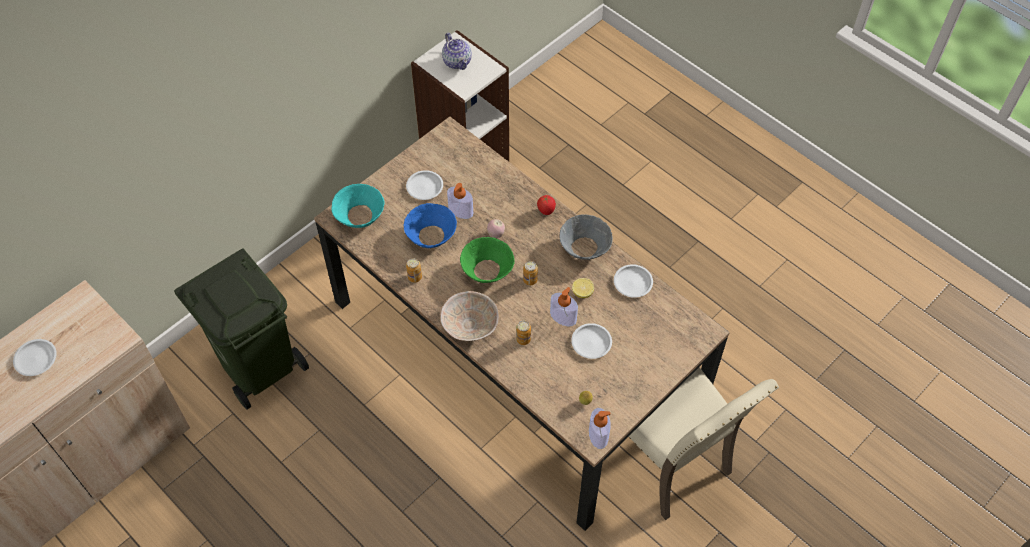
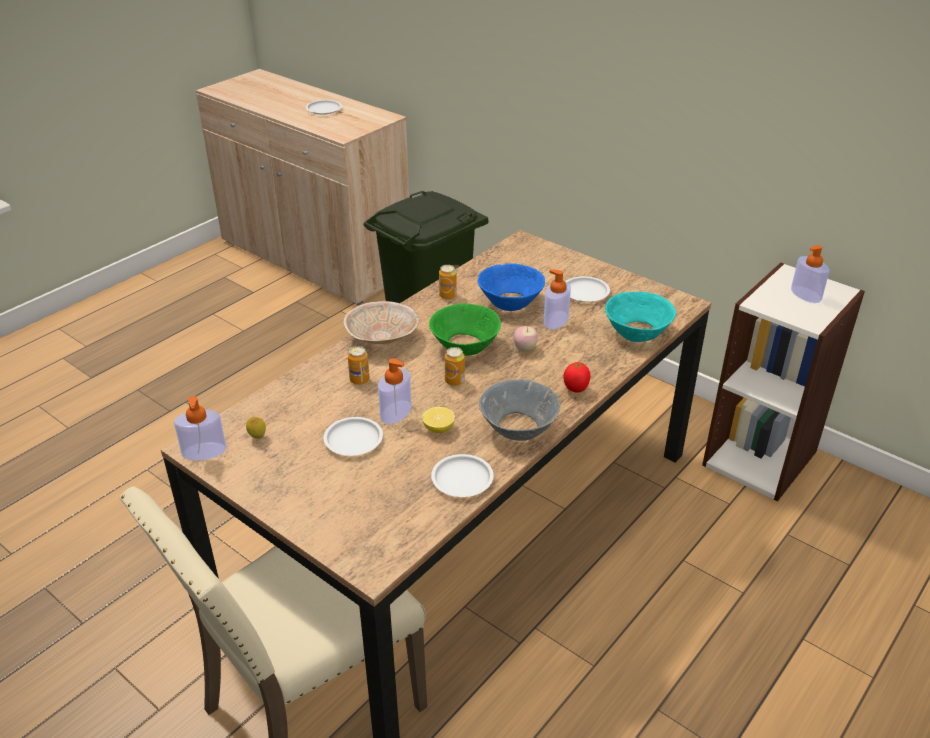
camera: 85 degrees right, 20 degrees down
turquoise bowl [331,184,385,228] -> turquoise bowl moved to [605,292,676,342]
teapot [442,33,472,70] -> soap dispenser [791,245,829,303]

